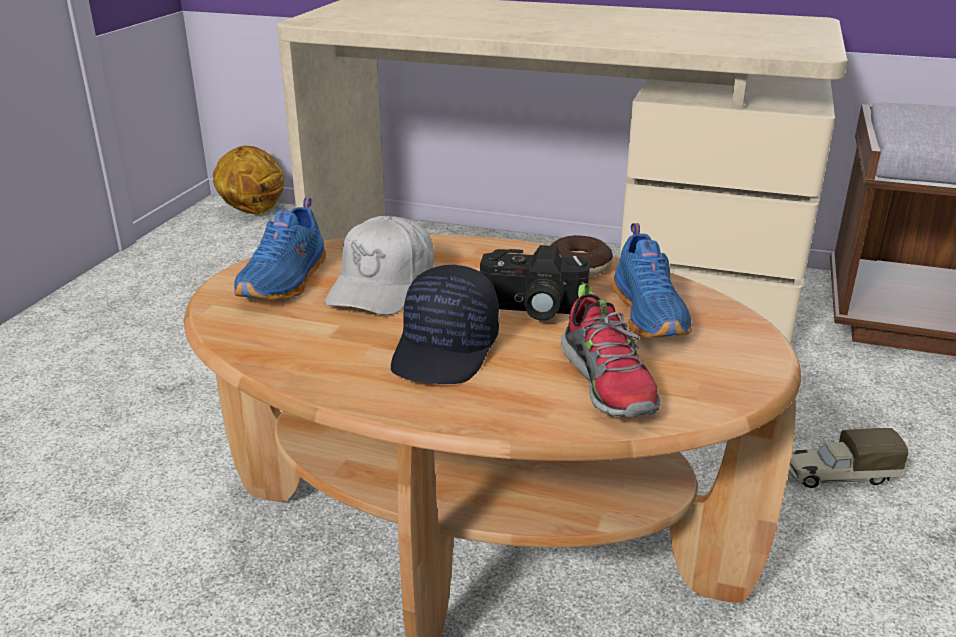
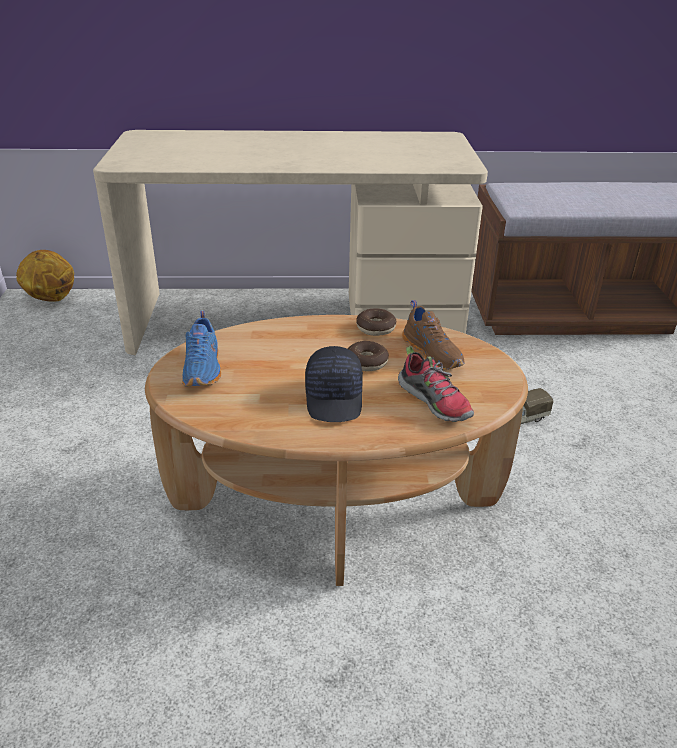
camera: 20 degrees left, 5 degrees up
white cap [325,215,434,315] -> none
camera [480,245,590,321] -> donut [348,341,389,371]
blue shoe [611,223,692,338] -> brown shoe [402,300,464,370]

